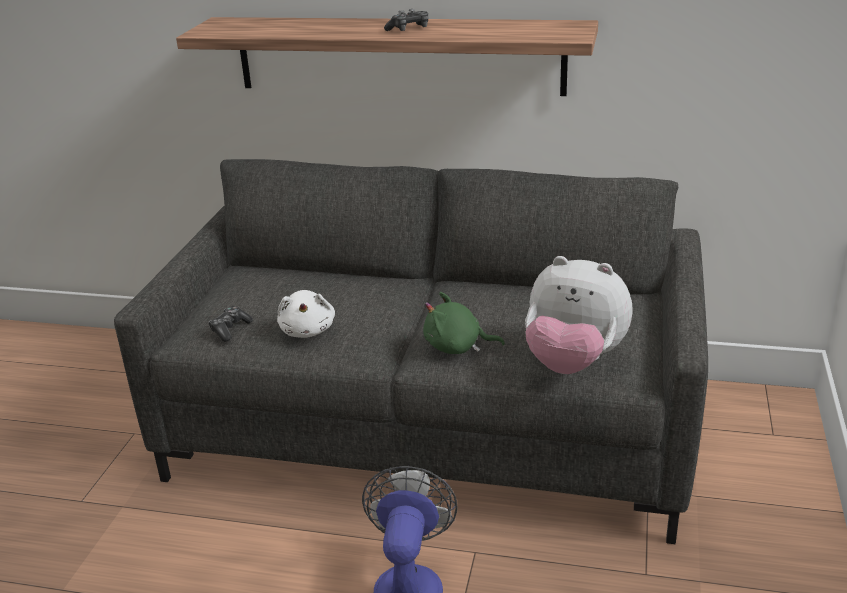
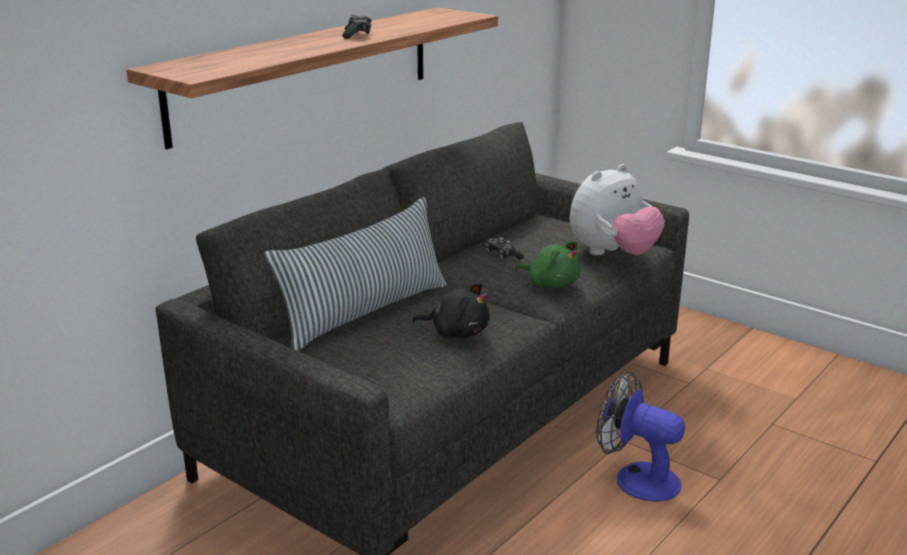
camera: 65 degrees left, 5 degrees down
game controller [208,306,253,342] -> game controller moved to [485,237,524,260]
white plush toy [277,290,335,338] -> black plush toy [412,283,490,338]
green plush toy [423,292,505,354] -> green plush toy turned 90 degrees counterclockwise [515,241,581,288]
none -> pillow [264,197,446,351]

